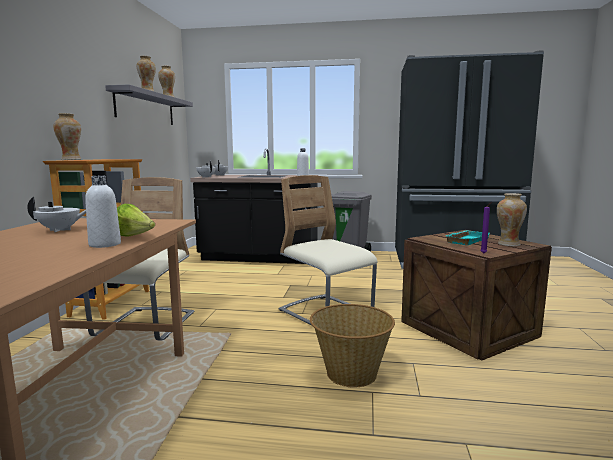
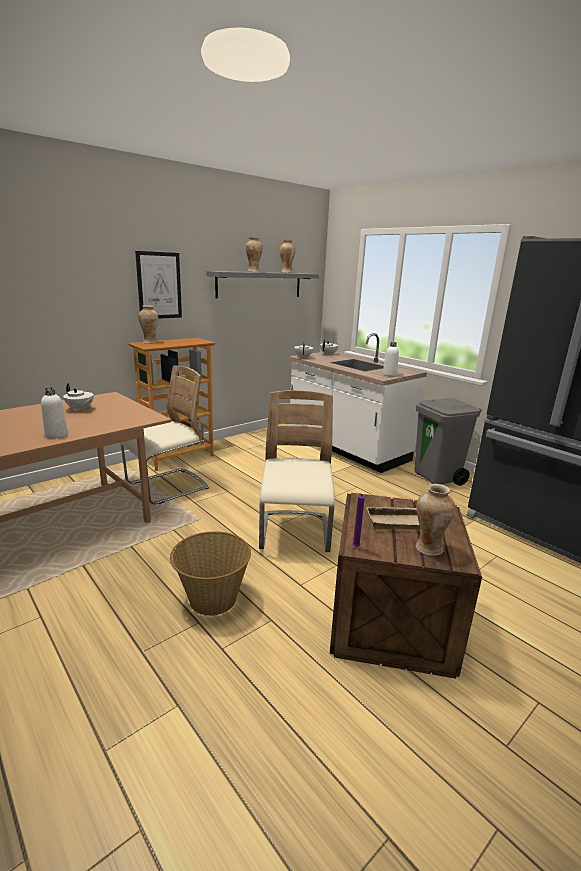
camera: 40 degrees right, 10 degrees up
lettuce [117,204,155,236] -> none
black counter [190,149,318,264] -> white counter [288,333,427,473]
turquoise tray [446,230,490,245] -> beige tray [365,506,420,530]
none -> picture [135,251,182,319]

